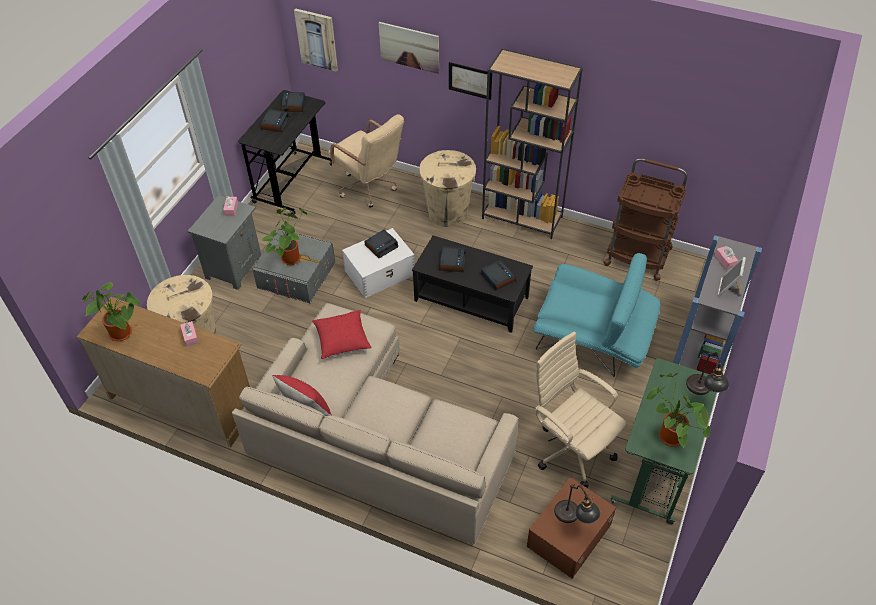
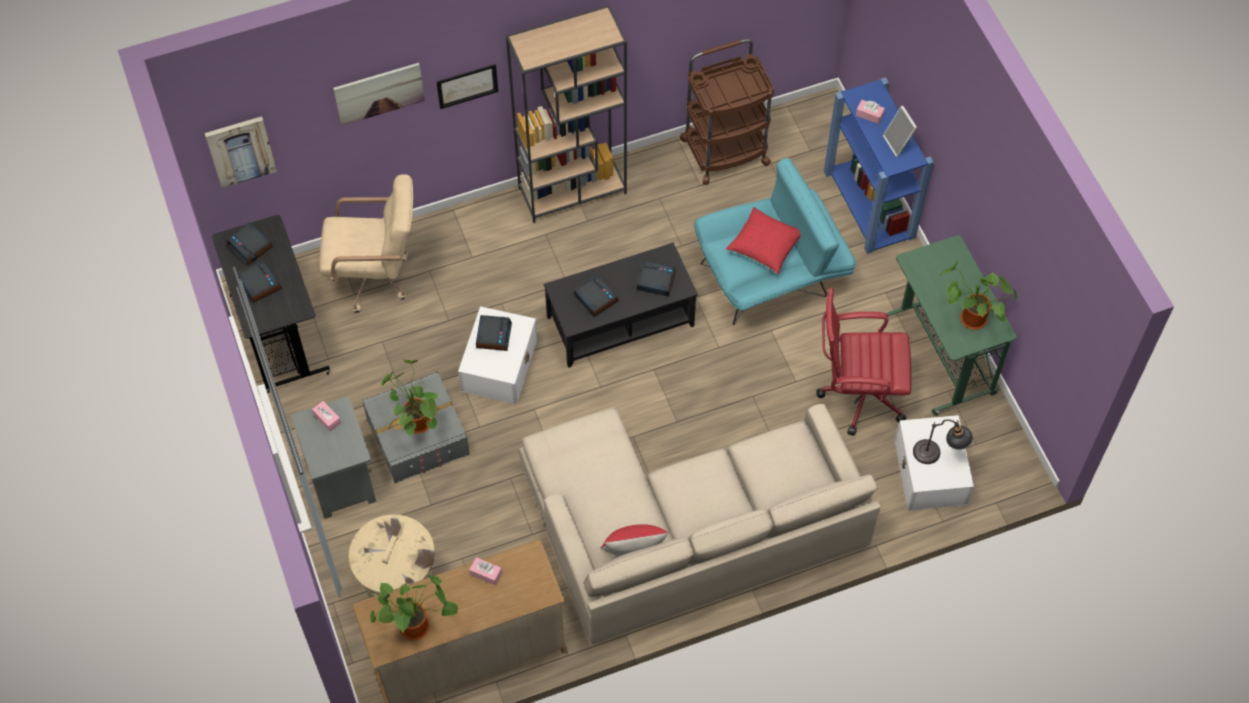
camera: 45 degrees left, 10 degrees up
red pillow [312,310,371,359] -> red pillow moved to [726,207,800,274]
beige trash can [419,150,476,227] -> none
brown storage box [527,477,616,579] -> white storage box [895,415,974,511]
beige office chair [535,332,626,488] -> red office chair [817,287,912,436]
grey bookcase [673,235,762,374] -> blue bookcase [824,77,934,254]
grey table lamp [686,352,729,395] -> none

